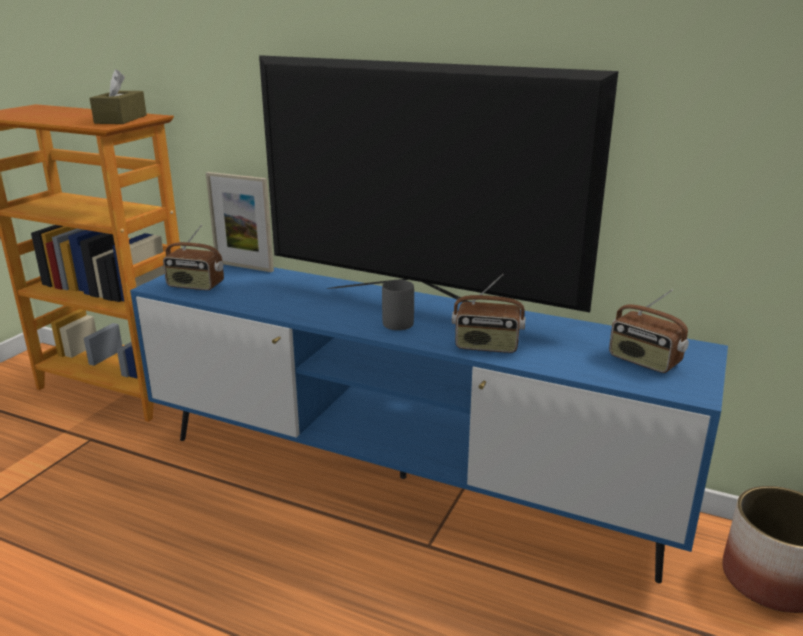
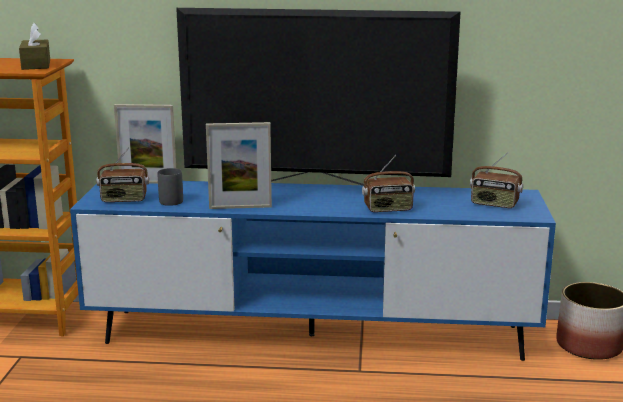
camera: 20 degrees left, 5 degrees down
grey mug [382,280,414,330] -> grey mug moved to [158,168,183,206]
none -> picture frame [206,122,272,209]

